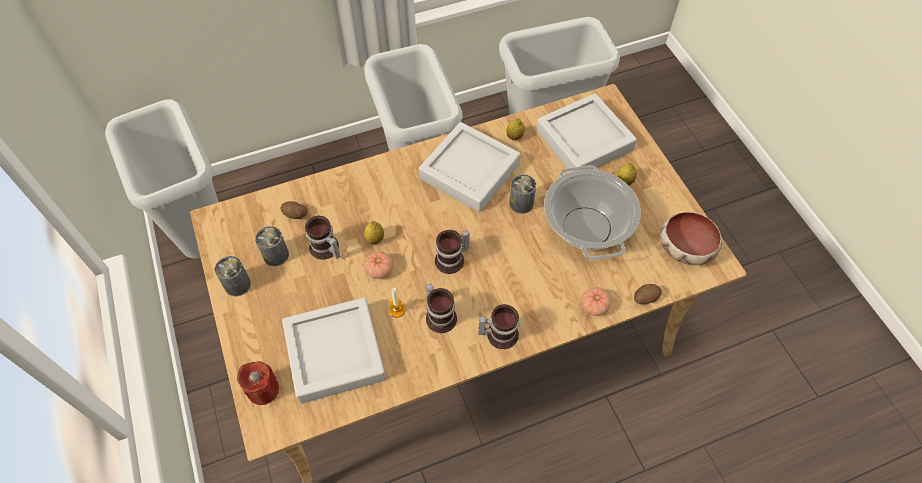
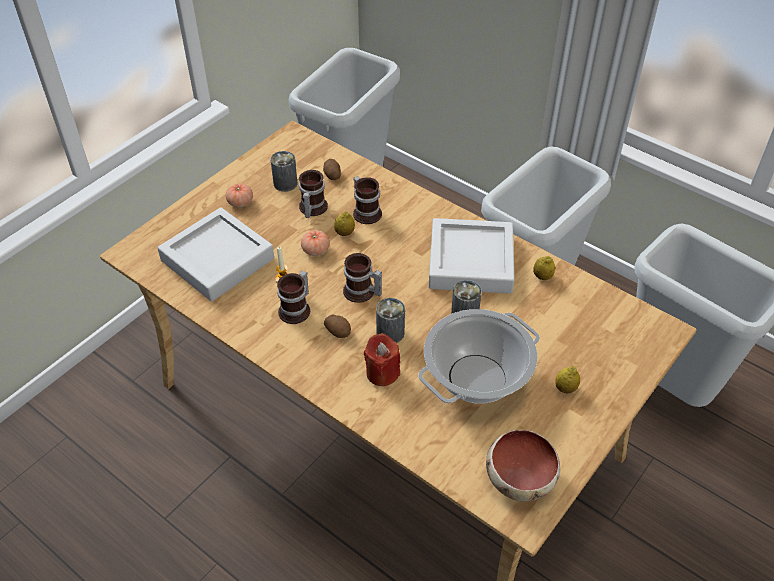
camera: 60 degrees right, 10 degrees down
can [214,256,251,296] -> can moved to [376,298,405,343]
red candle [237,361,279,405] -> red candle moved to [364,333,400,386]
mug [478,304,519,349] -> mug moved to [353,176,382,224]
grey tray [536,93,637,172] -> none
tomato [581,288,611,316] -> tomato moved to [226,183,253,208]
potato [634,284,662,304] -> potato moved to [324,314,351,338]

